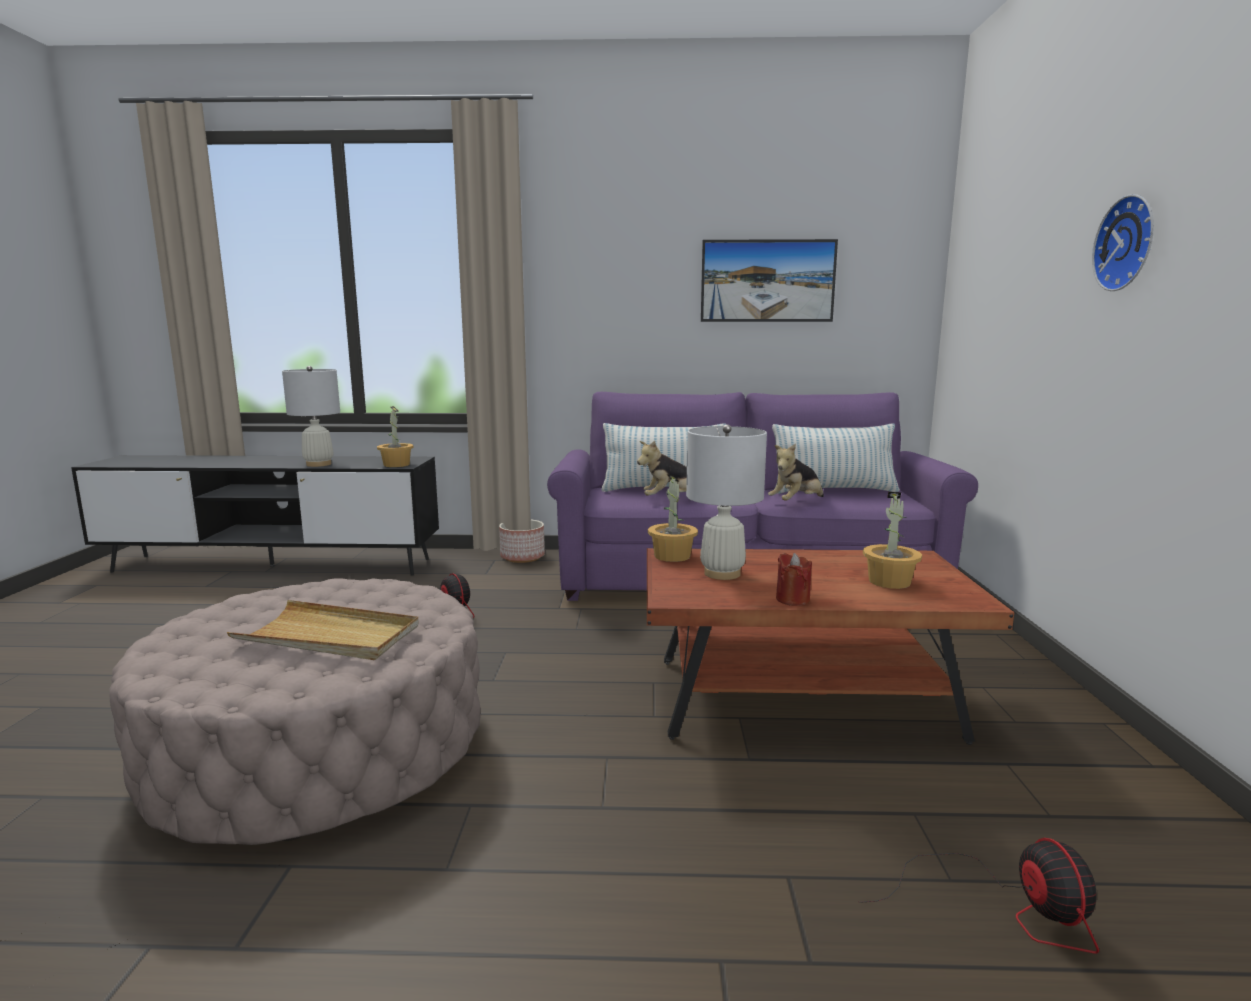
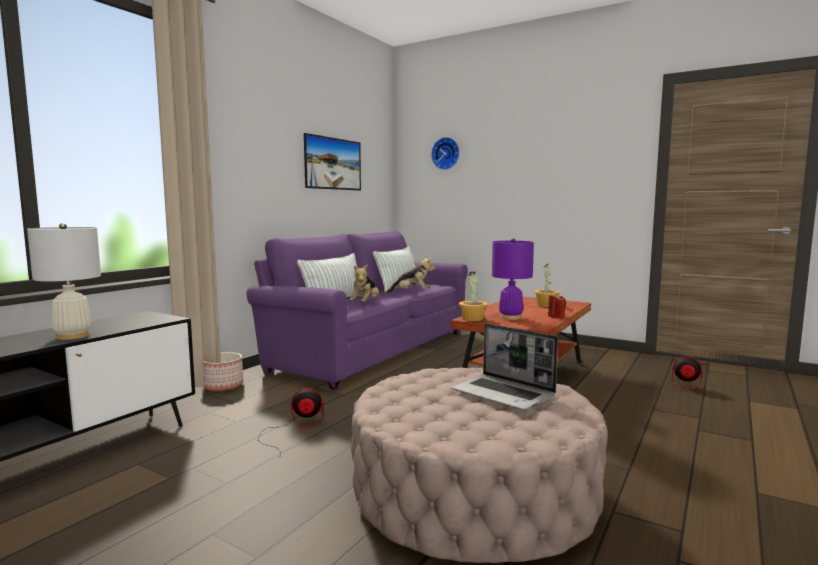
camera: 60 degrees left, 5 degrees down
beige tray [227,600,419,660] -> laptop [451,323,558,410]
potted plant [377,406,414,467] -> none
white table lamp [686,424,767,580] -> purple table lamp [492,238,534,320]
plush toy [768,444,824,501] -> plush toy turned 75 degrees counterclockwise [386,256,435,293]
wall clock [1092,194,1154,291] -> wall clock moved to [431,137,460,170]

